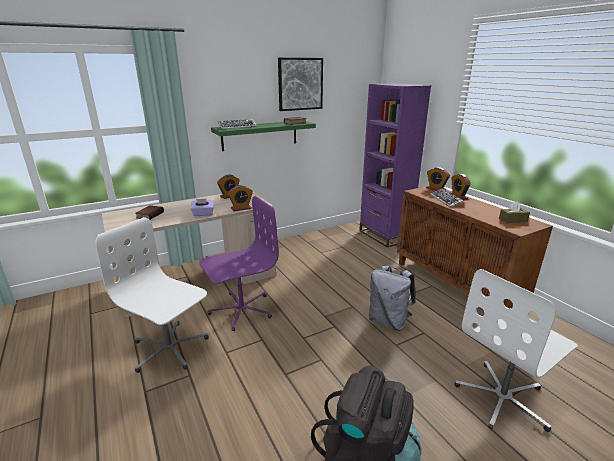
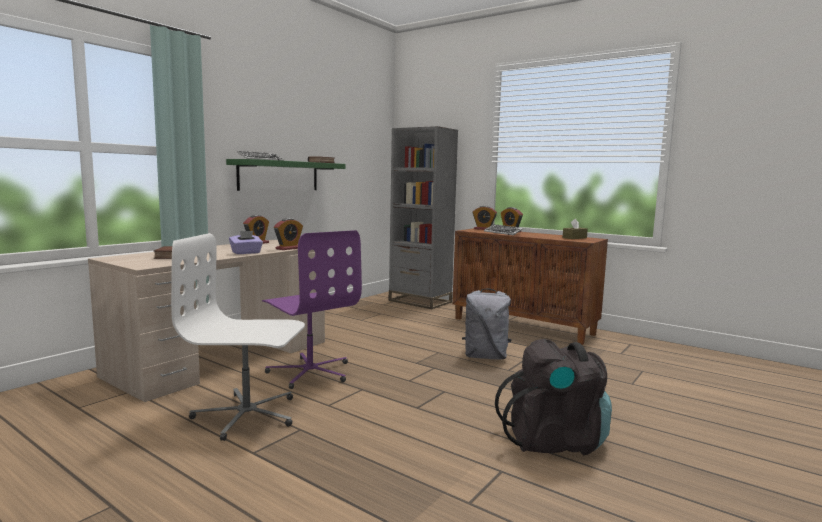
camera: 25 degrees left, 15 degrees down
purple office chair [199,196,279,331] -> purple office chair turned 105 degrees clockwise [262,230,362,389]
picture [278,58,323,111] -> none
purple bookcase [359,83,431,248] -> grey bookcase [389,126,458,309]
white office chair [455,269,578,432] -> none

